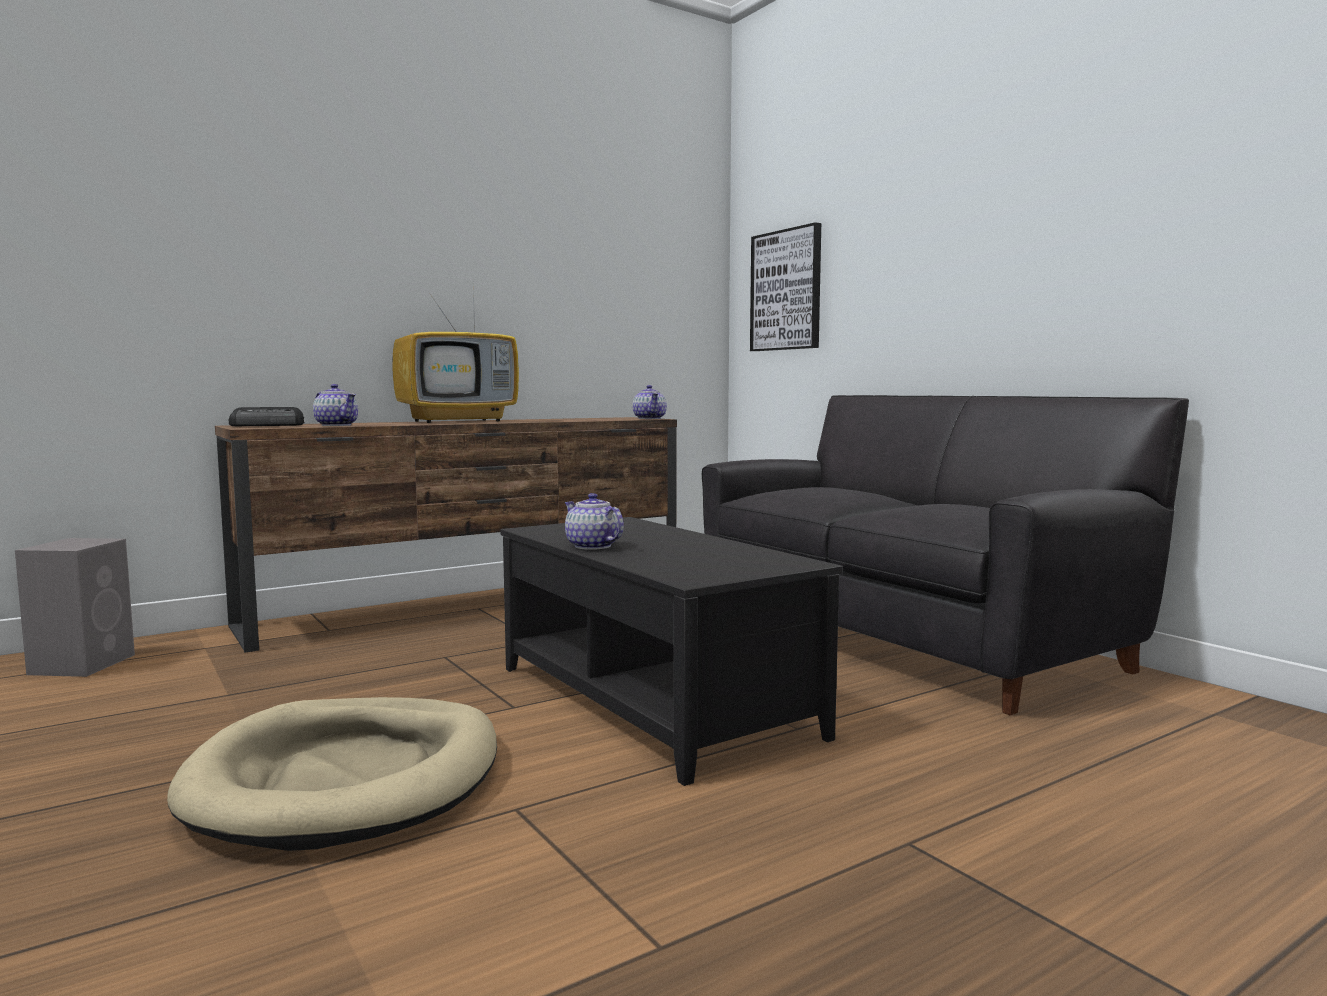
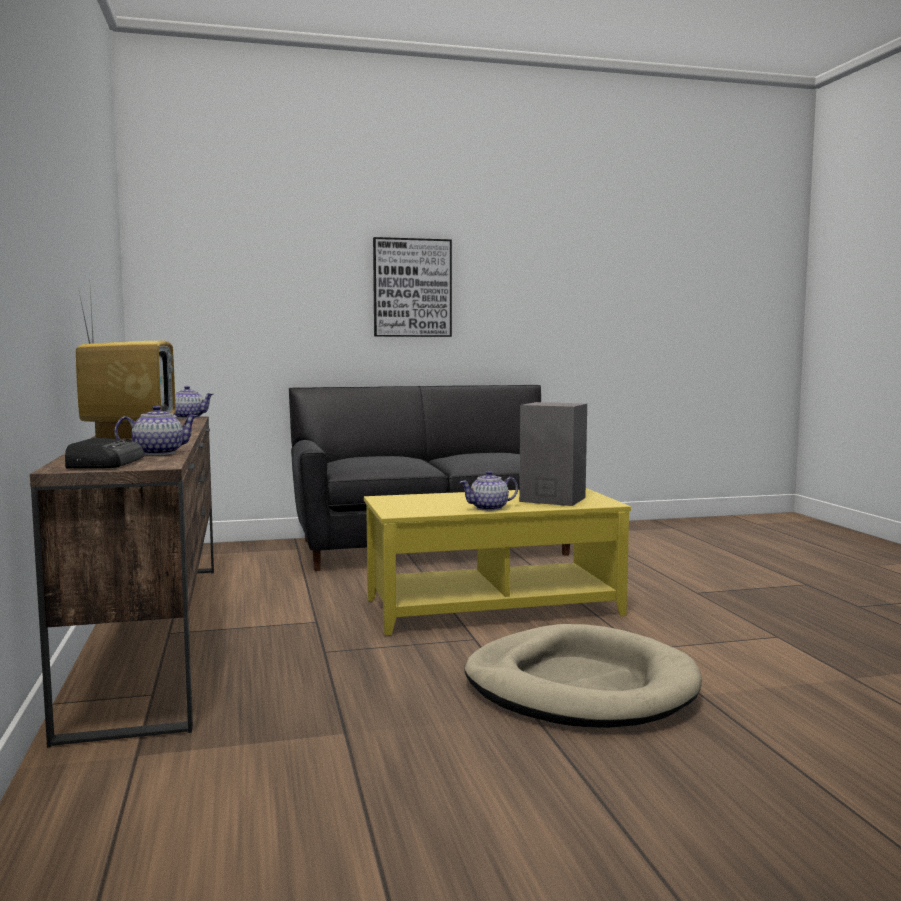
camera: 70 degrees left, 0 degrees up
grey speaker [15,538,135,677] -> grey speaker moved to [519,402,587,506]
black coffee table [500,517,843,786] -> yellow coffee table [364,488,631,636]
picture [750,222,821,351] -> picture moved to [373,237,452,337]

